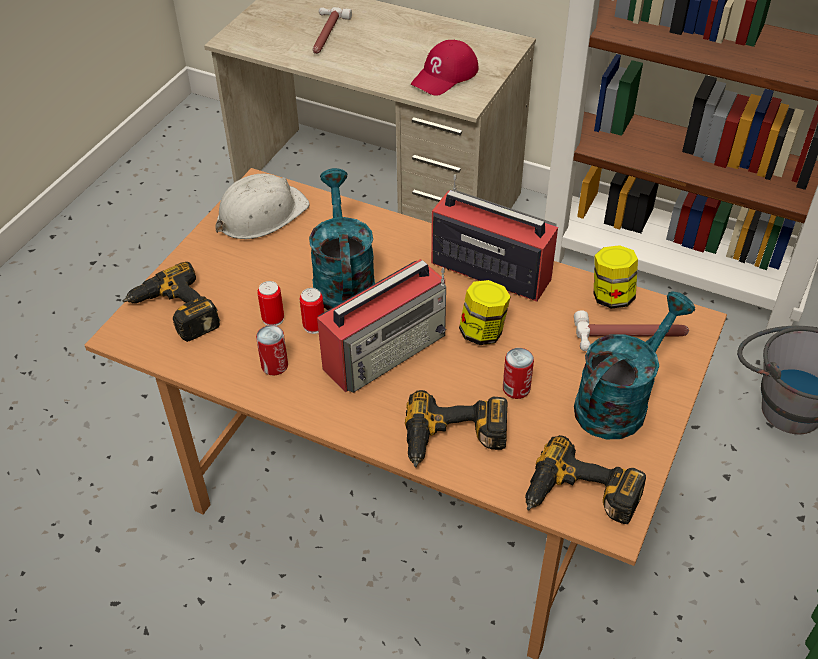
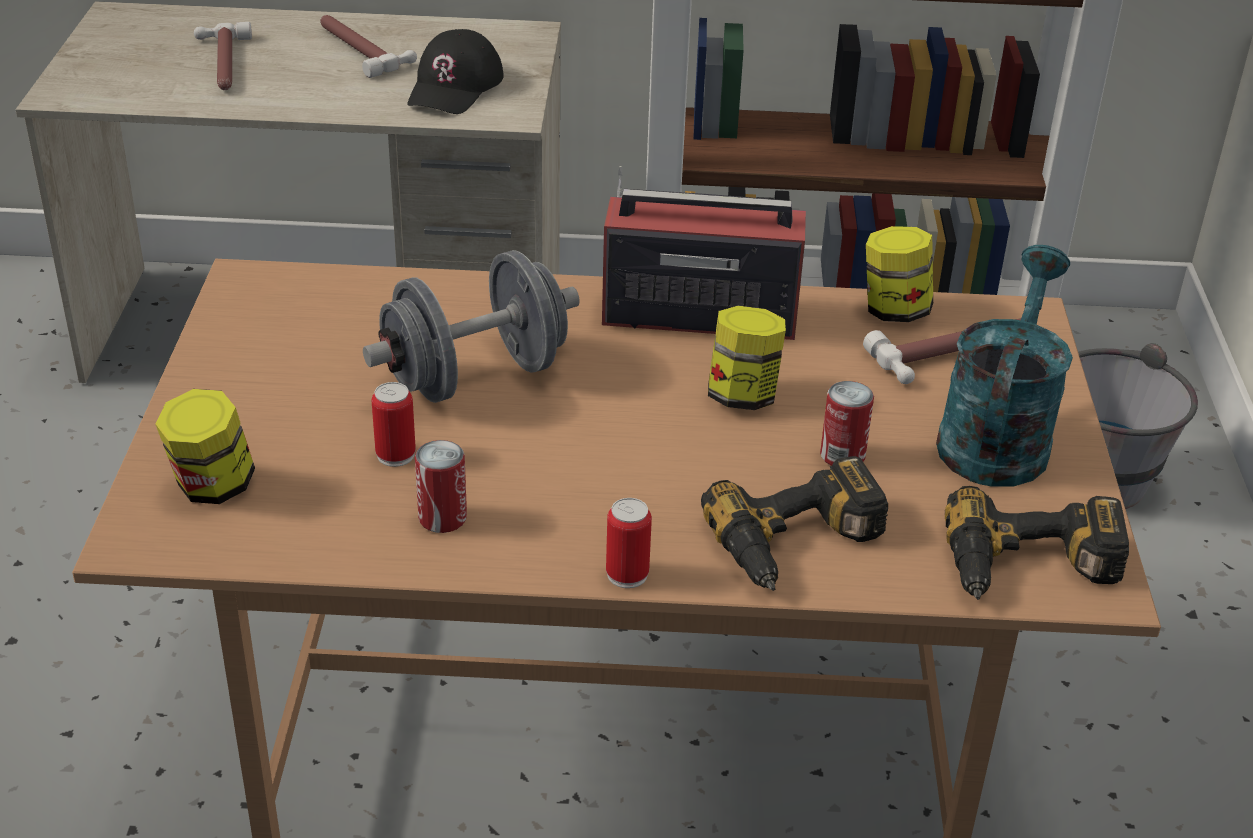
camera: 25 degrees left, 10 degrees down
power drill [122,262,220,342] -> jar [155,389,255,504]
white hard hat [215,174,310,239] -> none
can [300,288,324,334] -> can moved to [606,498,652,588]
turquoise watering can [309,168,375,310] -> grey dumbbell [363,250,580,403]
radio [317,259,446,393] -> none
red cap [411,40,479,96] -> black cap [407,29,504,114]
none -> hammer [320,15,417,78]

